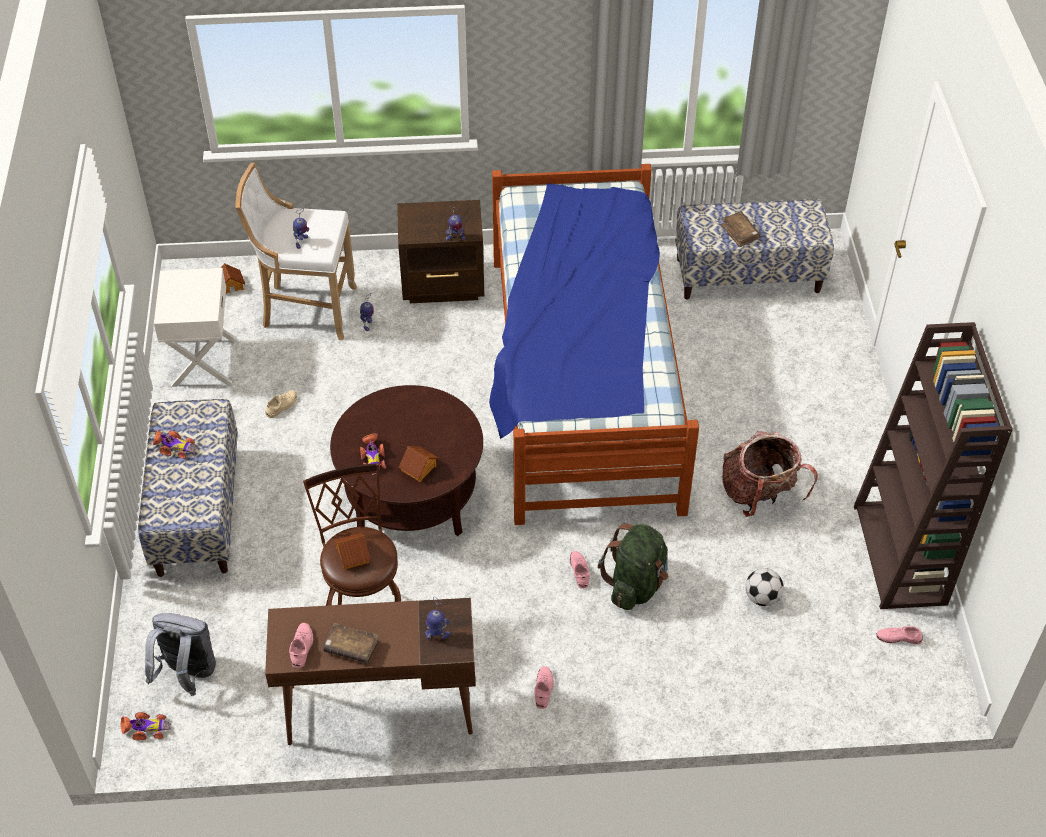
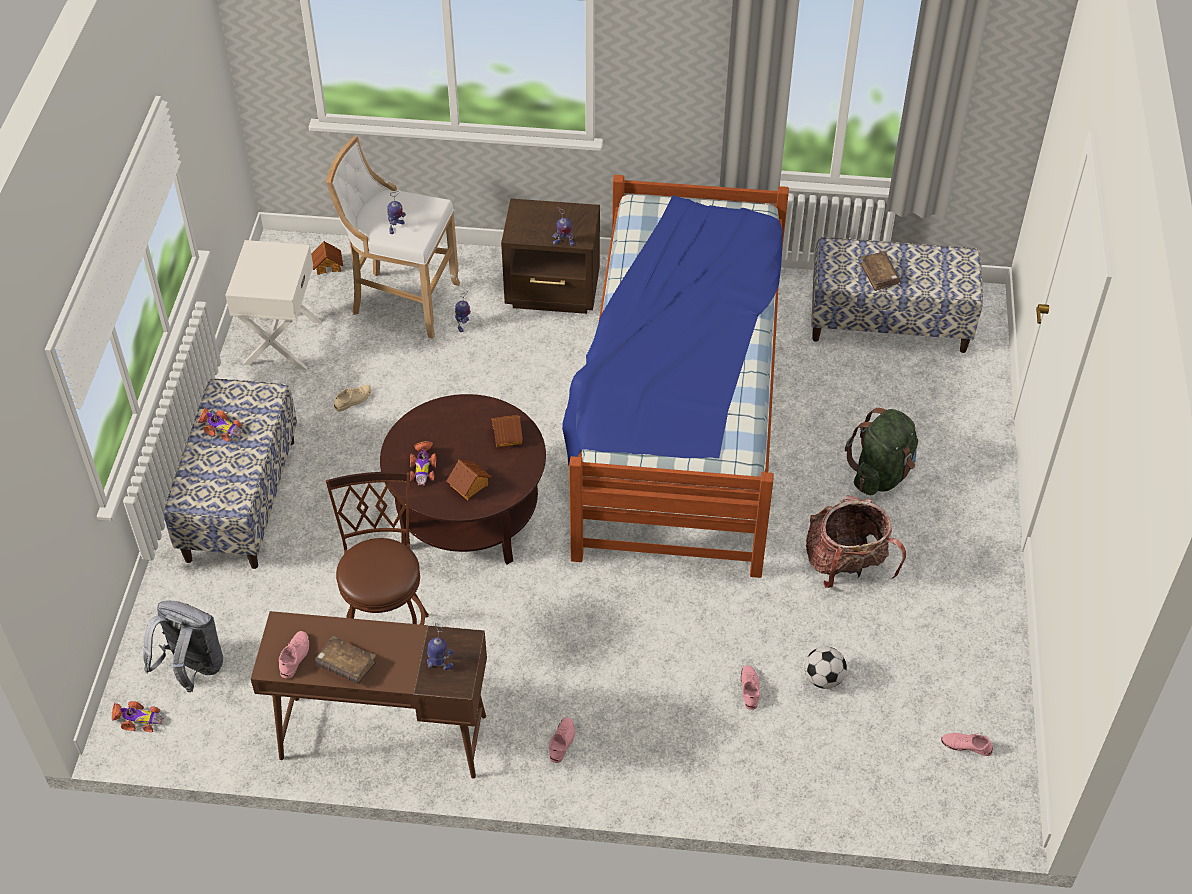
camera: 10 degrees right, 0 degrees up
toy house [334,533,370,570] -> toy house moved to [491,415,523,447]
pink shoe [570,551,590,589] -> pink shoe moved to [741,665,760,710]
green backpack [598,524,669,610] -> green backpack moved to [845,408,918,495]
brown bookcase [854,322,1013,609] -> none

